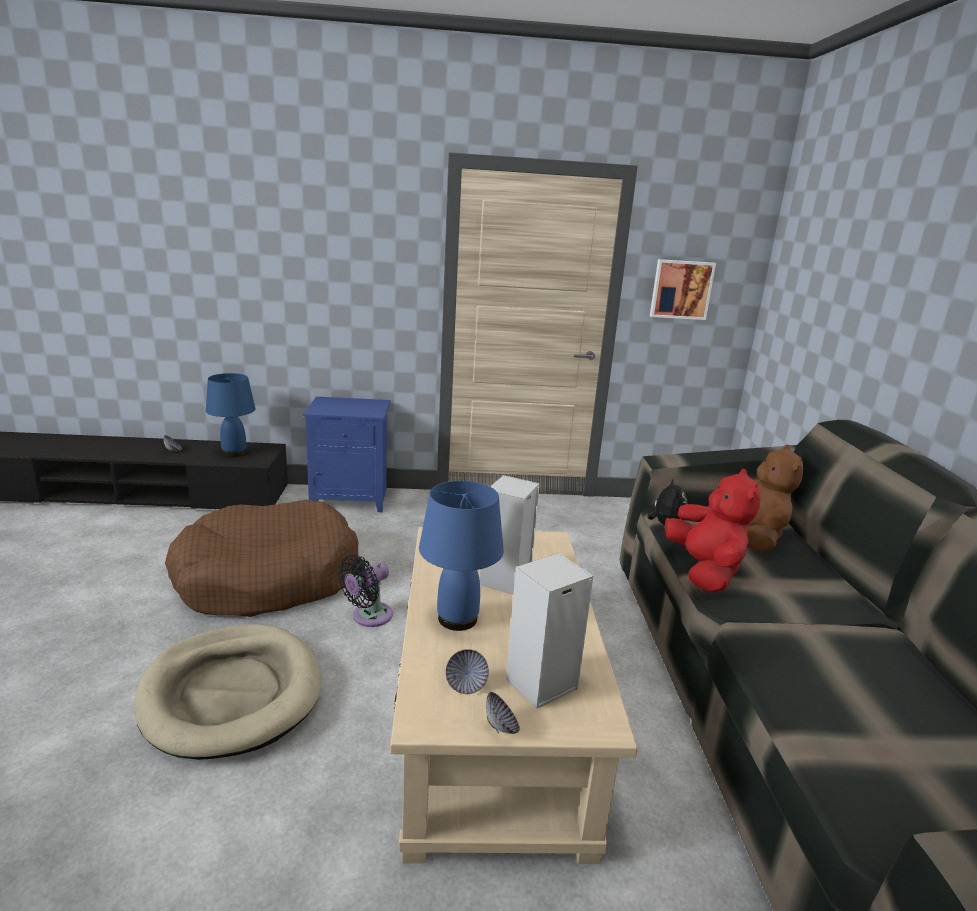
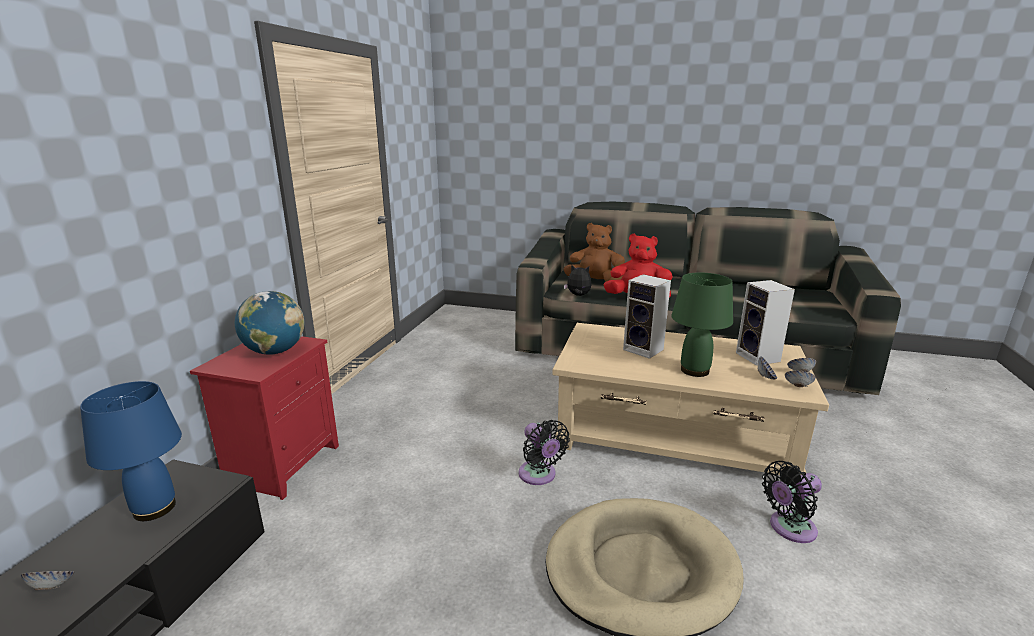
camera: 70 degrees left, 0 degrees up
brown dog bed [165,500,359,617] -> none
blue nightstand [303,397,391,512] -> red nightstand [190,336,339,500]
blue table lamp [419,481,504,631] -> green table lamp [671,272,733,377]
picture [650,259,716,320] -> none
none -> globe [235,291,304,355]
none -> black fan [762,461,822,543]
none -> bowl [785,371,816,387]

